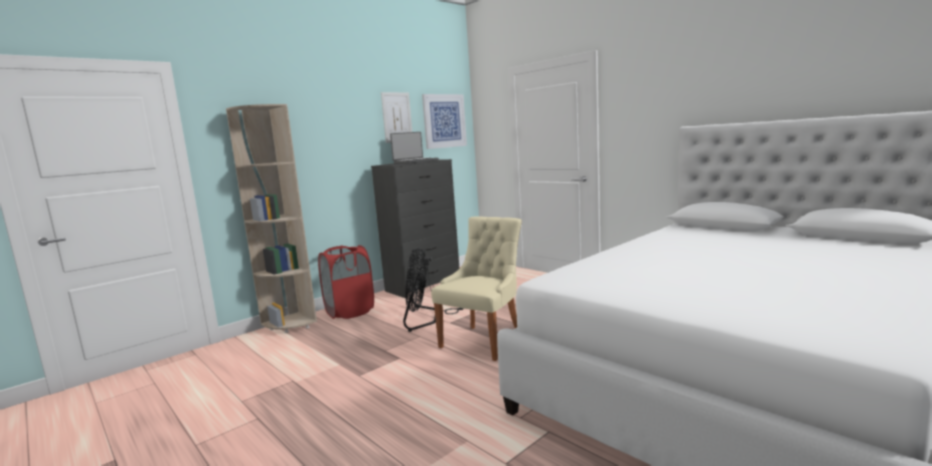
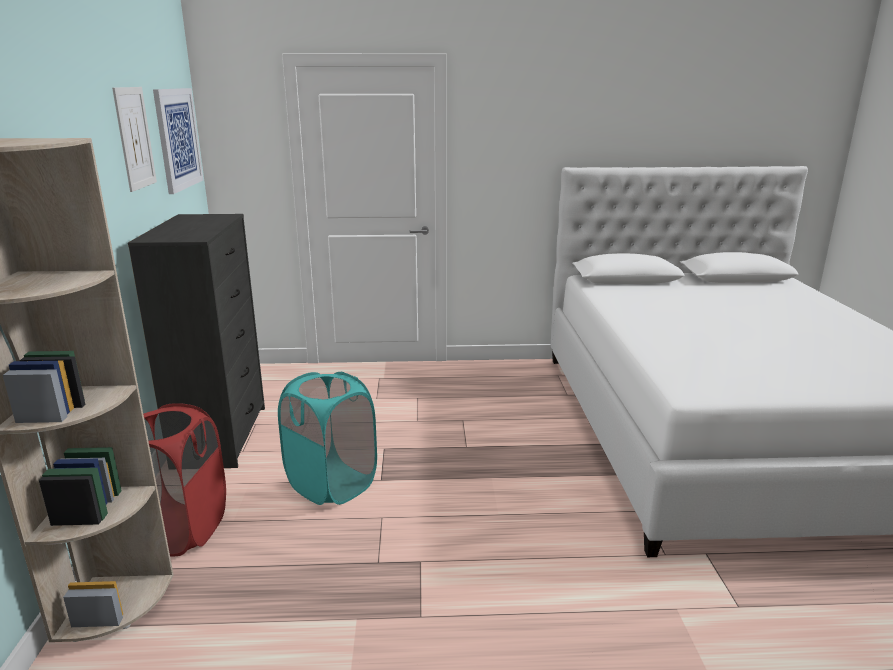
camera: 50 degrees left, 10 degrees up
laptop [390,132,439,164] -> none
black fan [403,247,464,332] -> turquoise laundry basket [278,372,377,505]
beige chair [431,216,522,361] -> none

